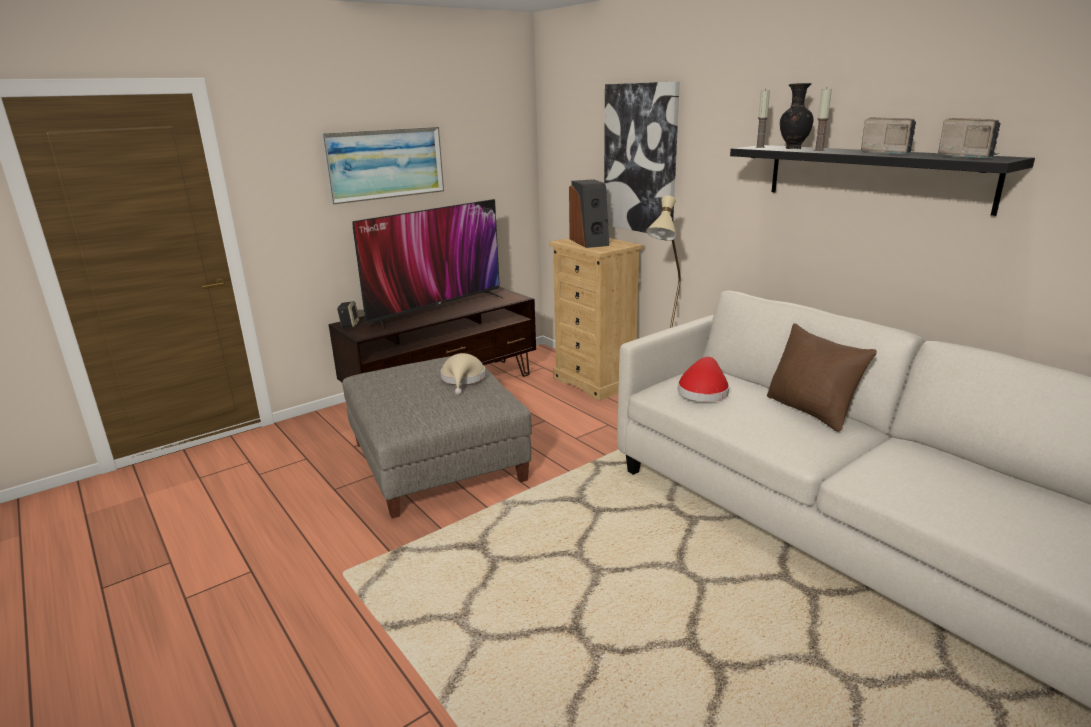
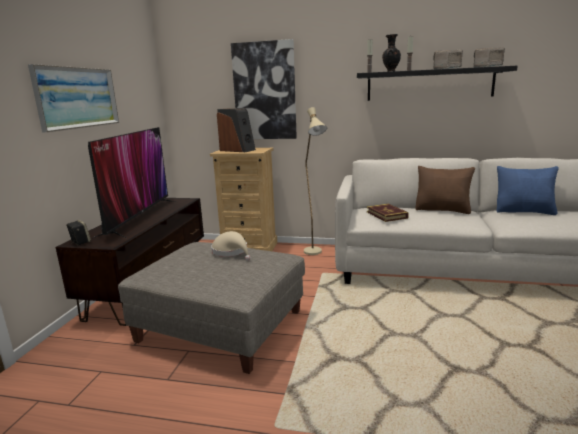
camera: 40 degrees left, 5 degrees down
red hat [678,357,729,402] -> book [367,204,409,222]
none -> blue pillow [497,166,559,215]

